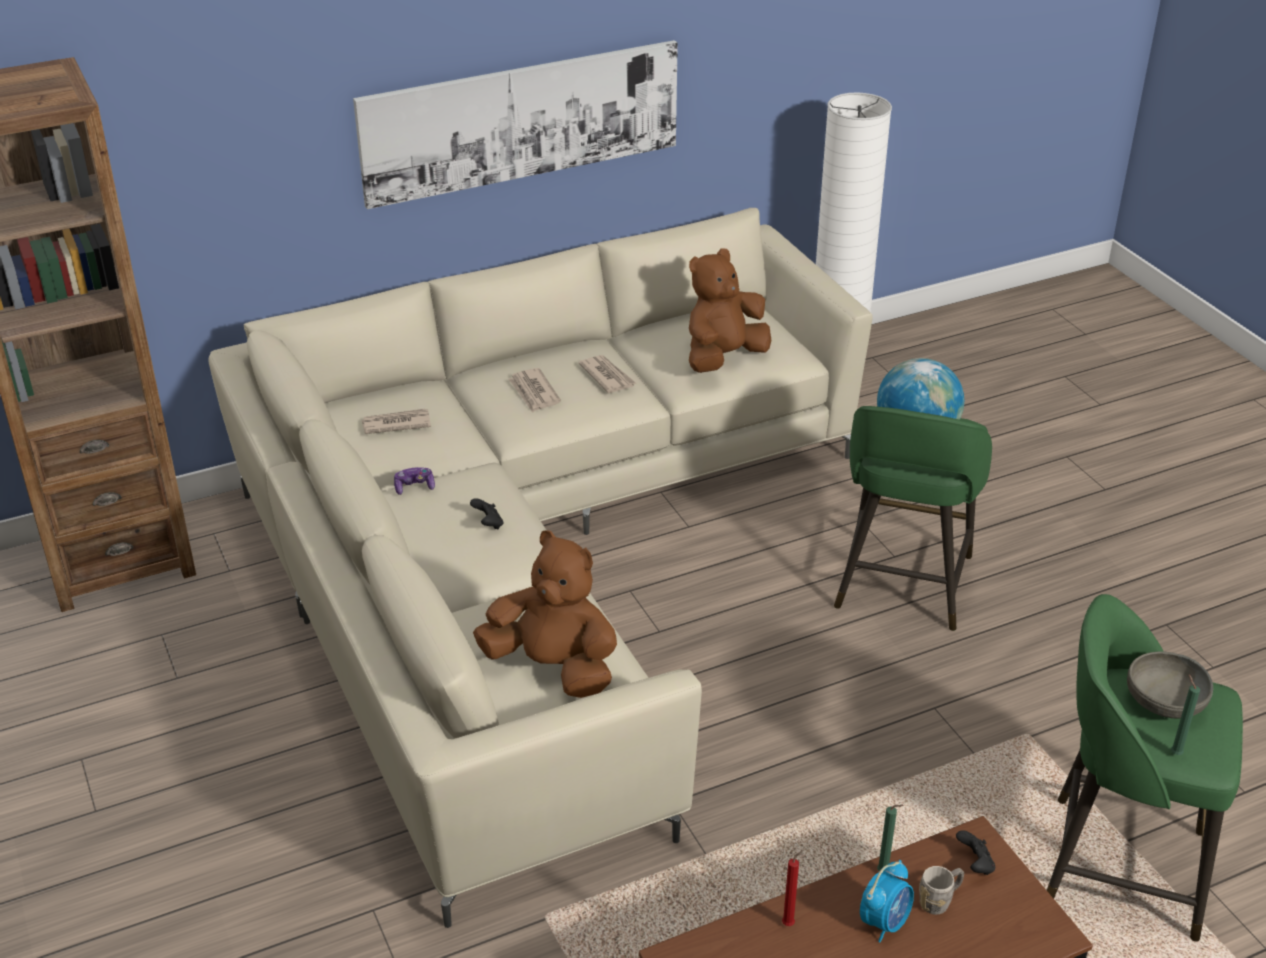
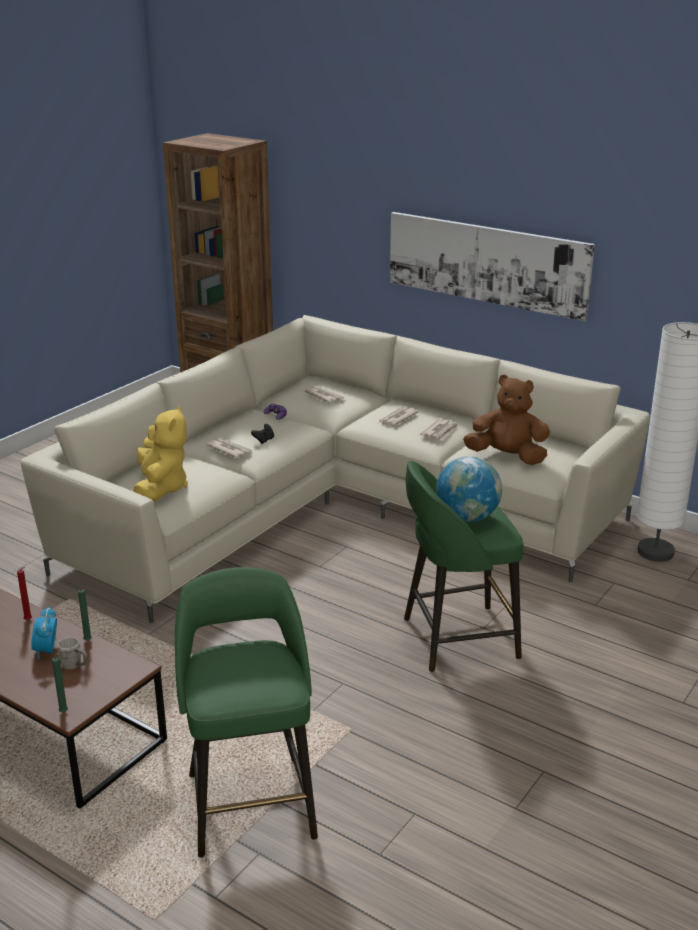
camera: 60 degrees right, 10 degrees down
brown plush toy [473,530,617,698] -> yellow plush toy [133,406,188,502]
alarm clock [860,860,914,943] -> alarm clock turned 75 degrees clockwise [31,607,57,660]
black game controller [956,830,995,875] -> none
grey bowl [1127,652,1213,718] -> none
green candle [1171,675,1200,755] -> green candle moved to [52,649,68,712]
none -> newspaper [207,438,252,458]

